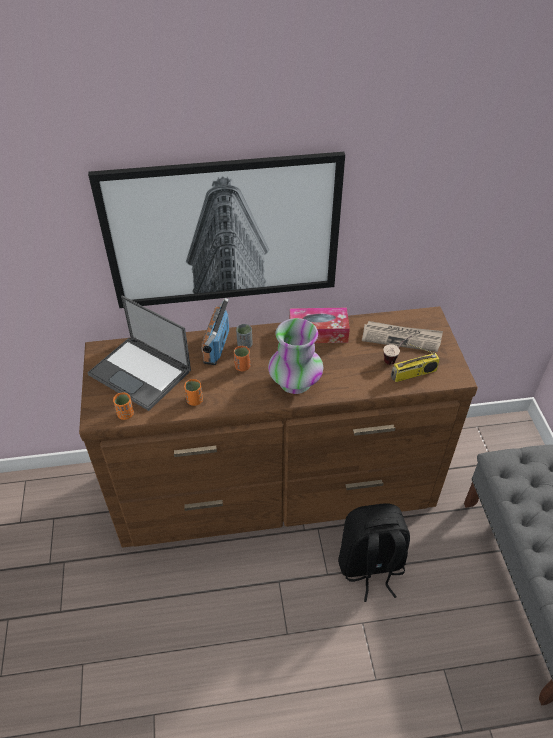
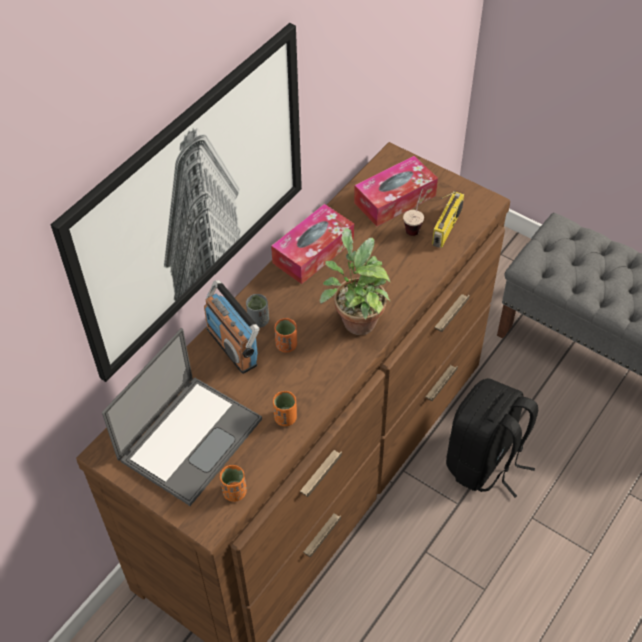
camera: 45 degrees left, 5 degrees up
laptop [87,296,191,411] -> laptop turned 45 degrees counterclockwise [102,328,262,506]
vase [268,318,323,394] -> potted plant [319,228,391,335]
newspaper [362,321,443,352] -> tissue box [354,156,438,226]

